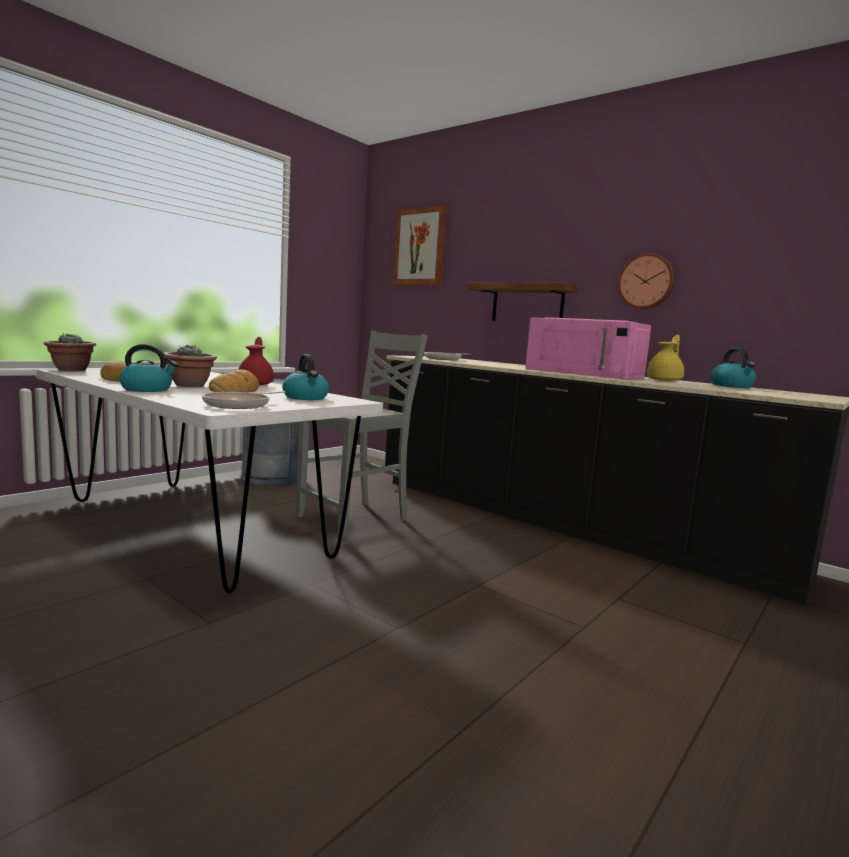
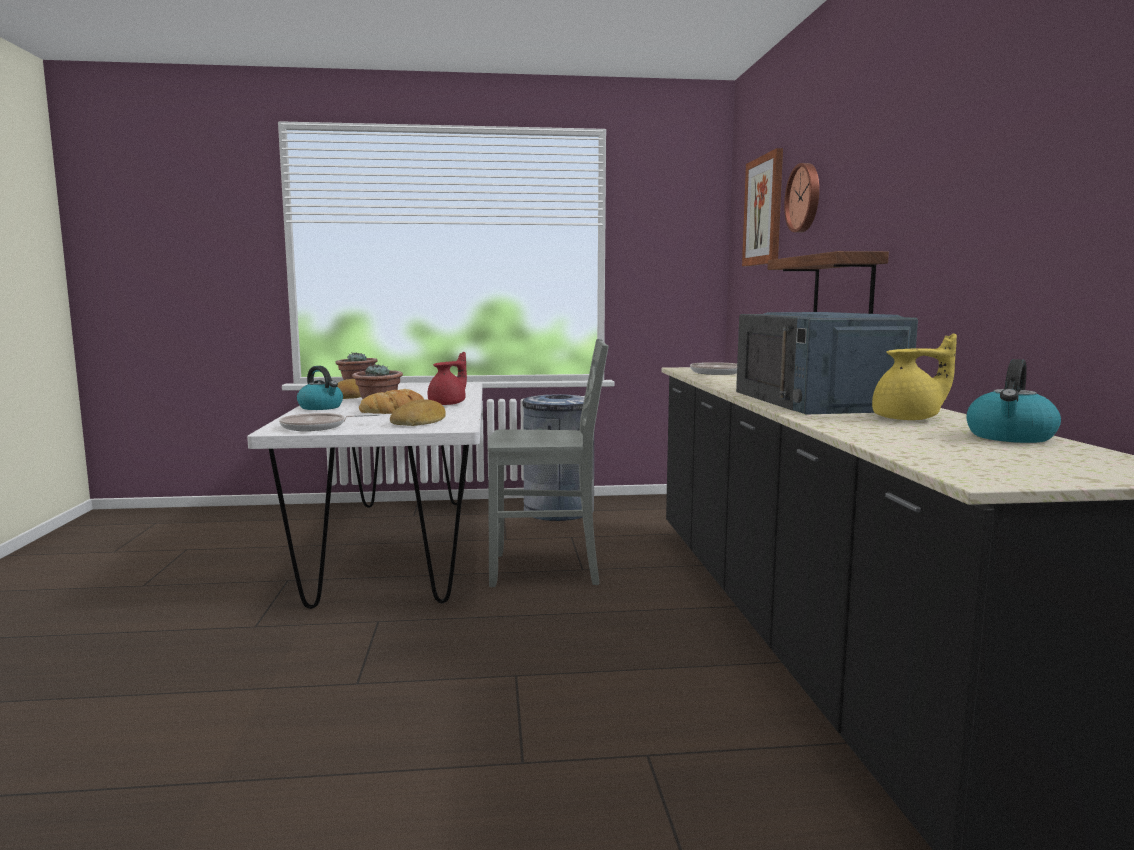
camera: 45 degrees right, 0 degrees up
kettle [282,354,329,400] -> bread [390,399,446,426]
pink microwave [525,317,651,379] -> blue microwave [736,312,918,414]
wall clock [618,253,675,309] -> wall clock moved to [784,163,819,232]

